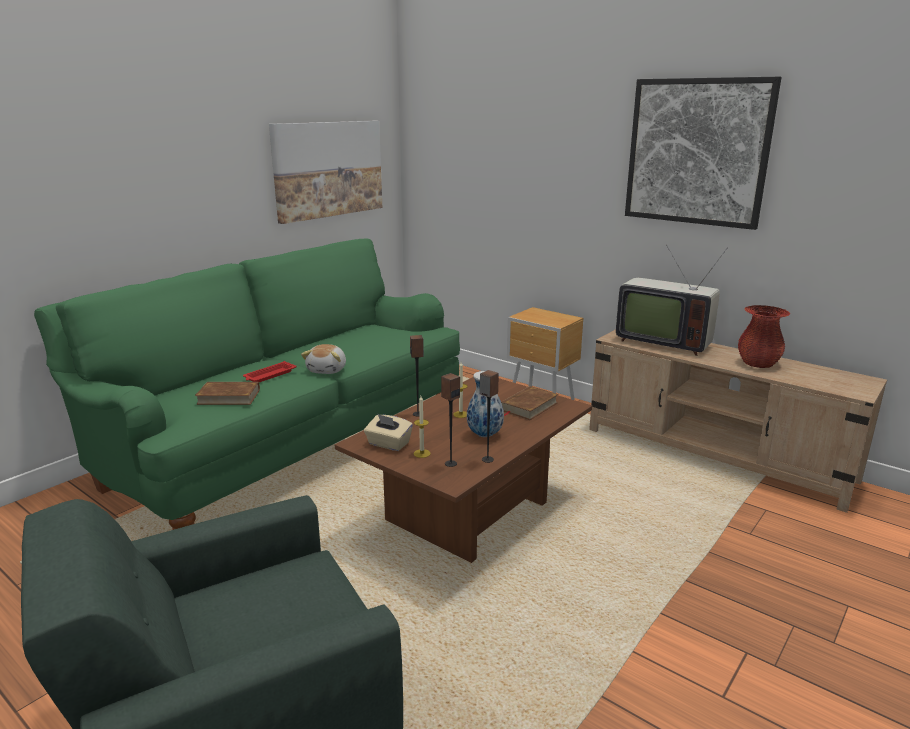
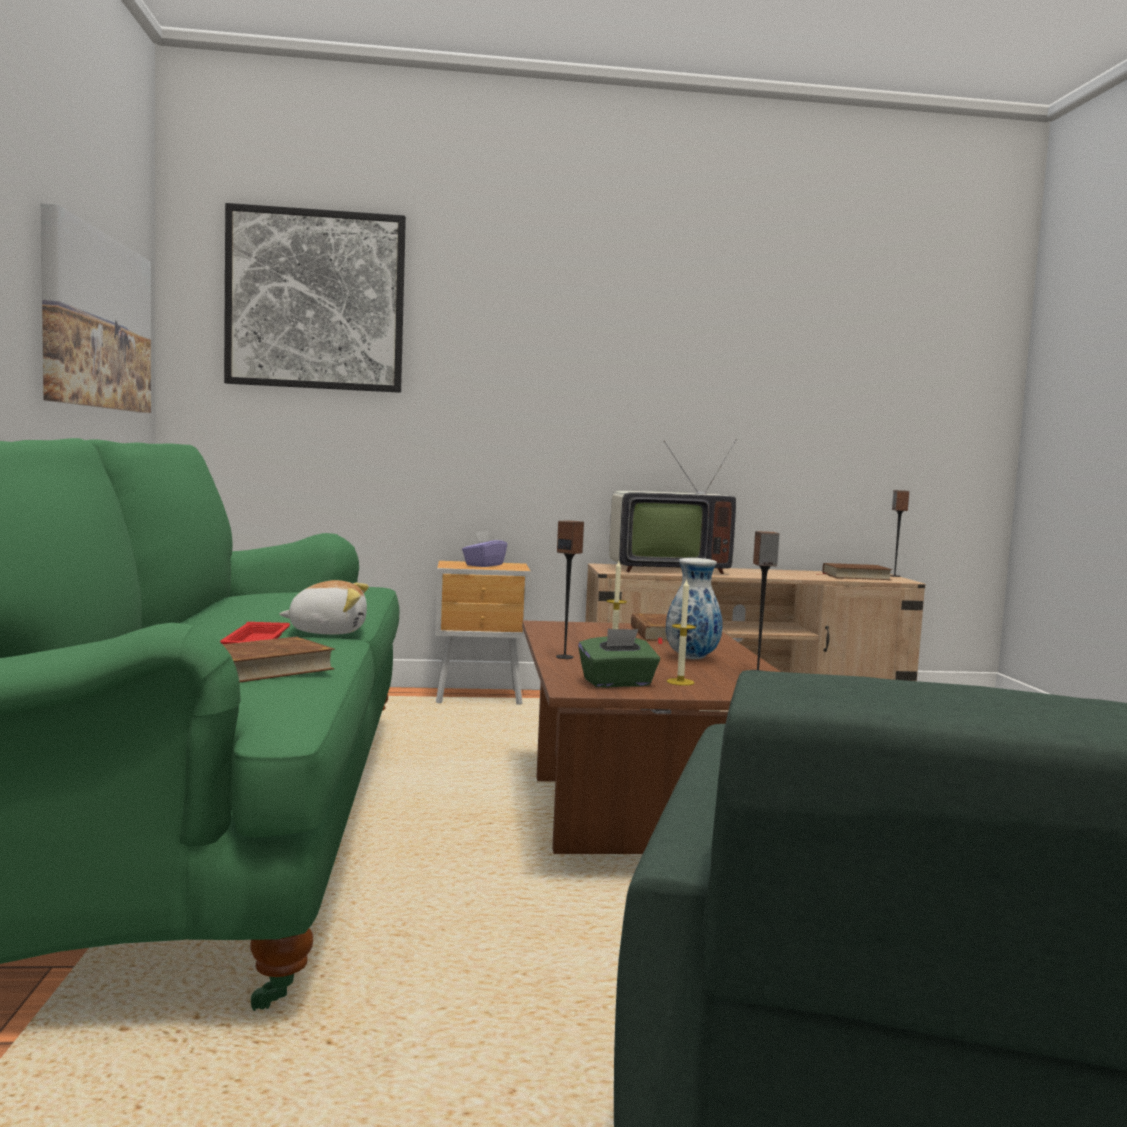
camera: 45 degrees left, 15 degrees down
plush toy [301,344,346,374] -> plush toy turned 60 degrees counterclockwise [279,580,369,635]
beige tissue box [364,414,413,451] -> green tissue box [578,628,660,688]
speaker [441,373,460,467] -> speaker moved to [890,490,909,577]
picture [625,77,782,230] -> picture moved to [224,203,406,393]
red vase [738,305,790,368] -> none
none -> purple tissue box [462,531,507,567]
none -> brown book [823,563,892,580]

